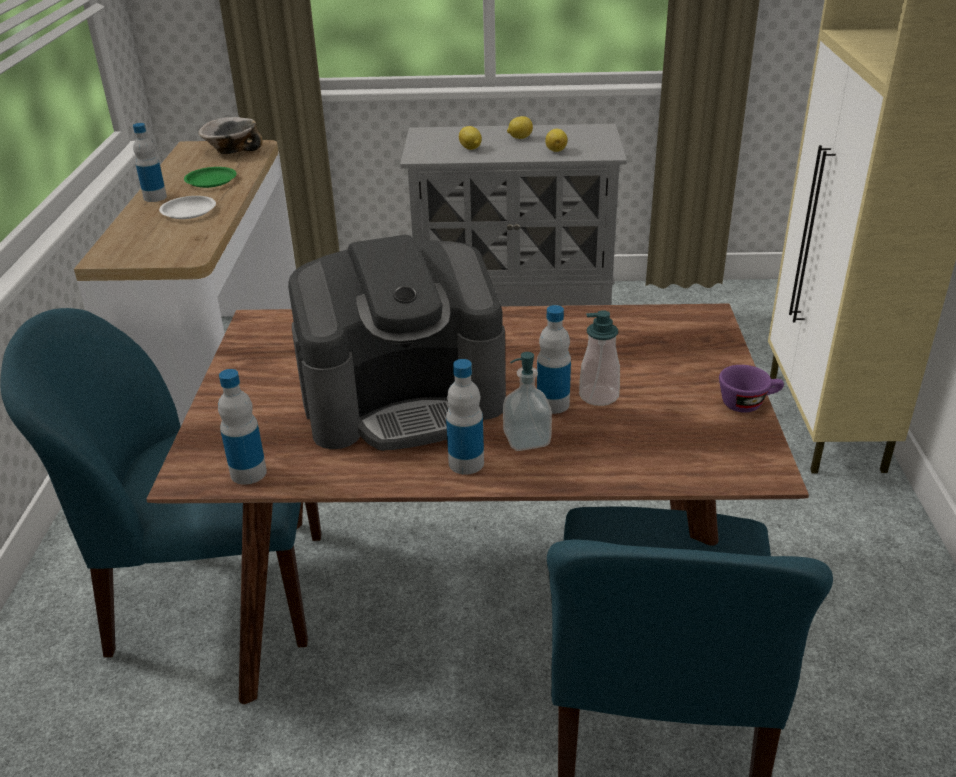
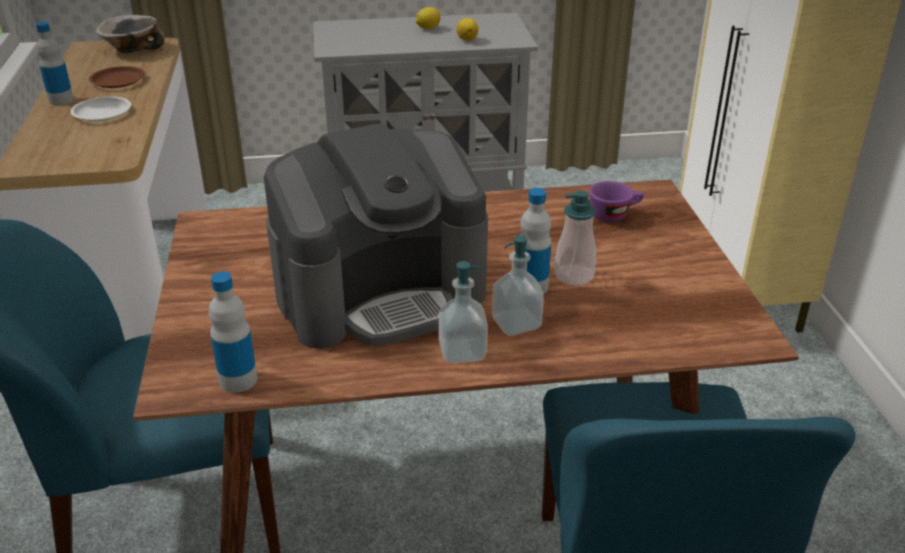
camera: 10 degrees left, 0 degrees up
green plate [184,167,237,188] -> brown plate [89,66,145,88]
bottle [446,359,484,475] -> soap dispenser [439,261,488,364]
lemon [459,126,482,150] -> none
purple cup [719,365,784,413] -> purple cup moved to [589,181,644,222]

